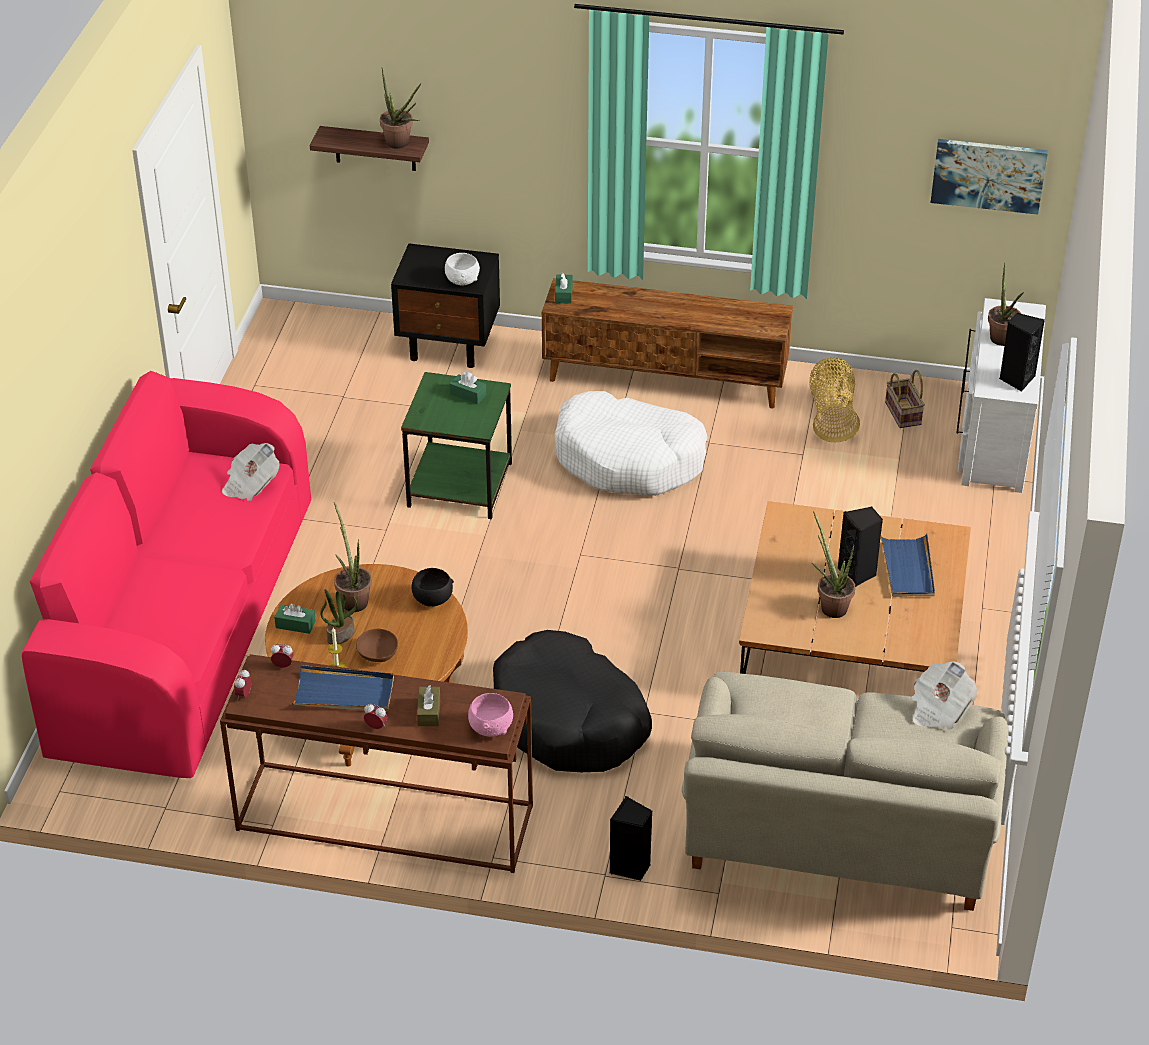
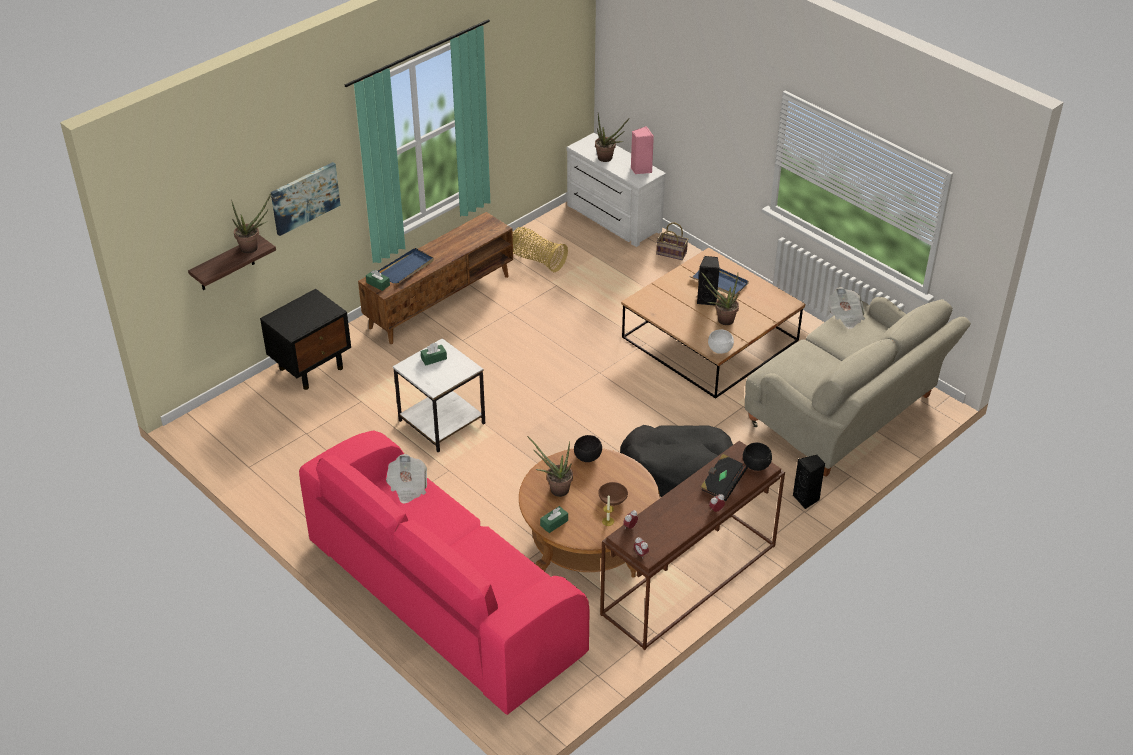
camera: 55 degrees left, 0 degrees up
blue tray [292,665,394,712] -> blue tray moved to [378,248,434,284]
potted plant [320,589,357,644] -> none
green side table [401,372,512,519] -> white side table [393,338,485,452]
brown tissue box [417,685,440,726] -> black book [701,454,748,501]
white bowl [445,253,480,285] -> white bowl moved to [708,330,734,354]
pink bowl [468,693,513,737] -> black bowl [743,442,772,471]
white dog bed [555,391,707,496] -> none
basket [885,370,925,428] -> basket moved to [656,222,688,260]
picture [931,139,1048,215] -> picture moved to [271,162,340,236]
black speaker [999,312,1045,392] -> pink speaker [631,126,654,174]

